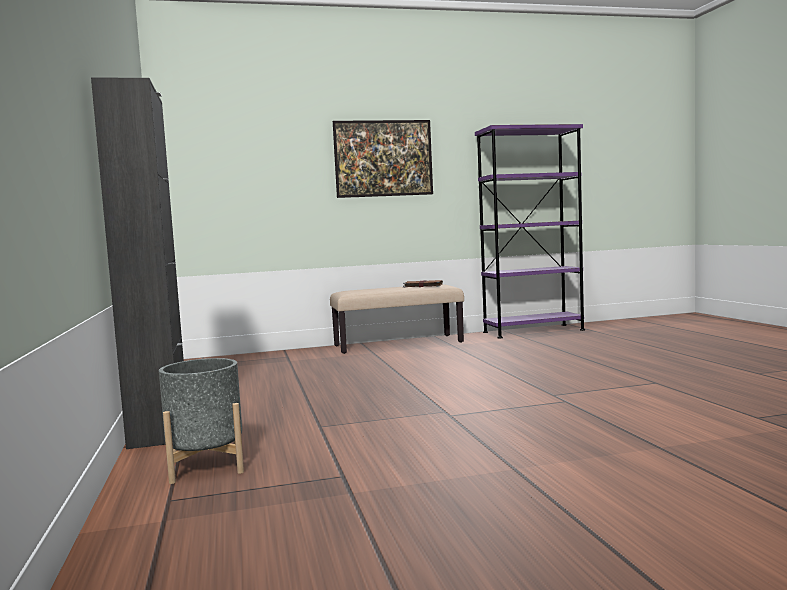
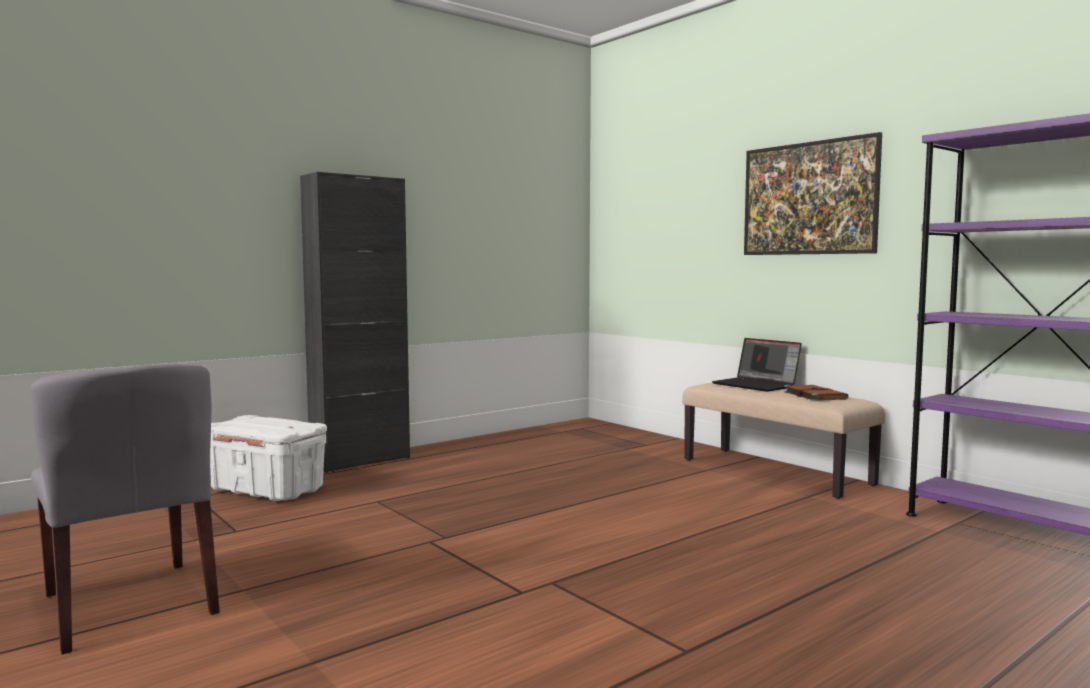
camera: 65 degrees right, 0 degrees up
grey planter [159,358,244,484] -> white storage box [210,415,327,501]
none -> grey chair [30,364,220,655]
none -> laptop [712,338,802,392]

